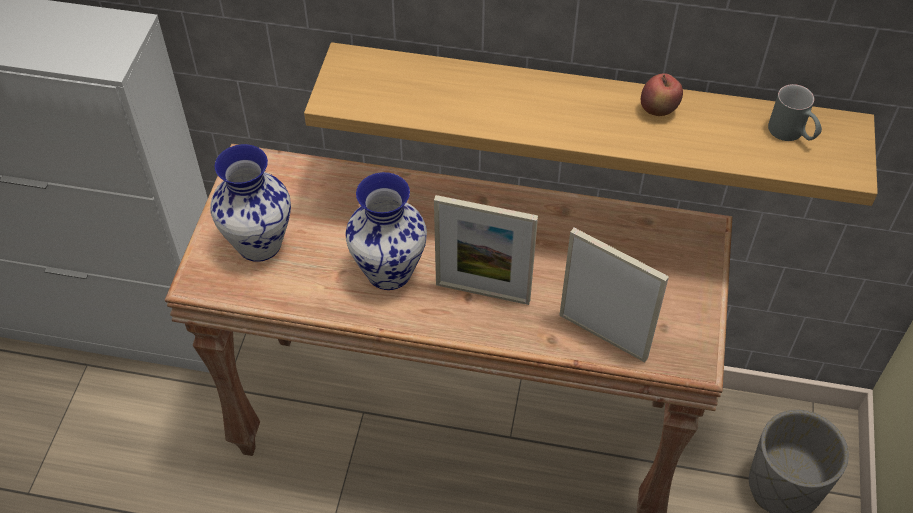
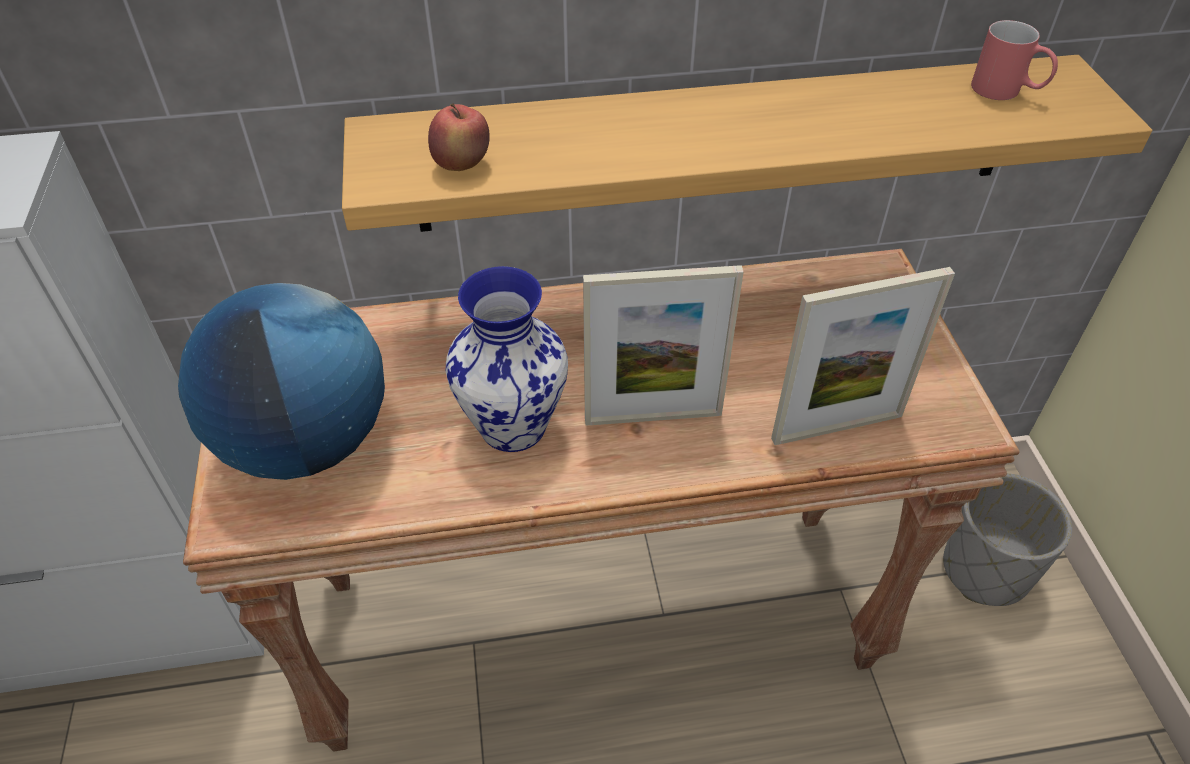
camera: 20 degrees left, 5 degrees down
vase [210,144,291,262] -> globe [178,283,385,480]
picture frame [559,228,669,363] -> picture frame turned 150 degrees clockwise [771,267,955,445]
apple [641,73,683,116] -> apple moved to [428,103,490,171]
grey mug [768,84,822,141] -> red mug [971,20,1058,100]

